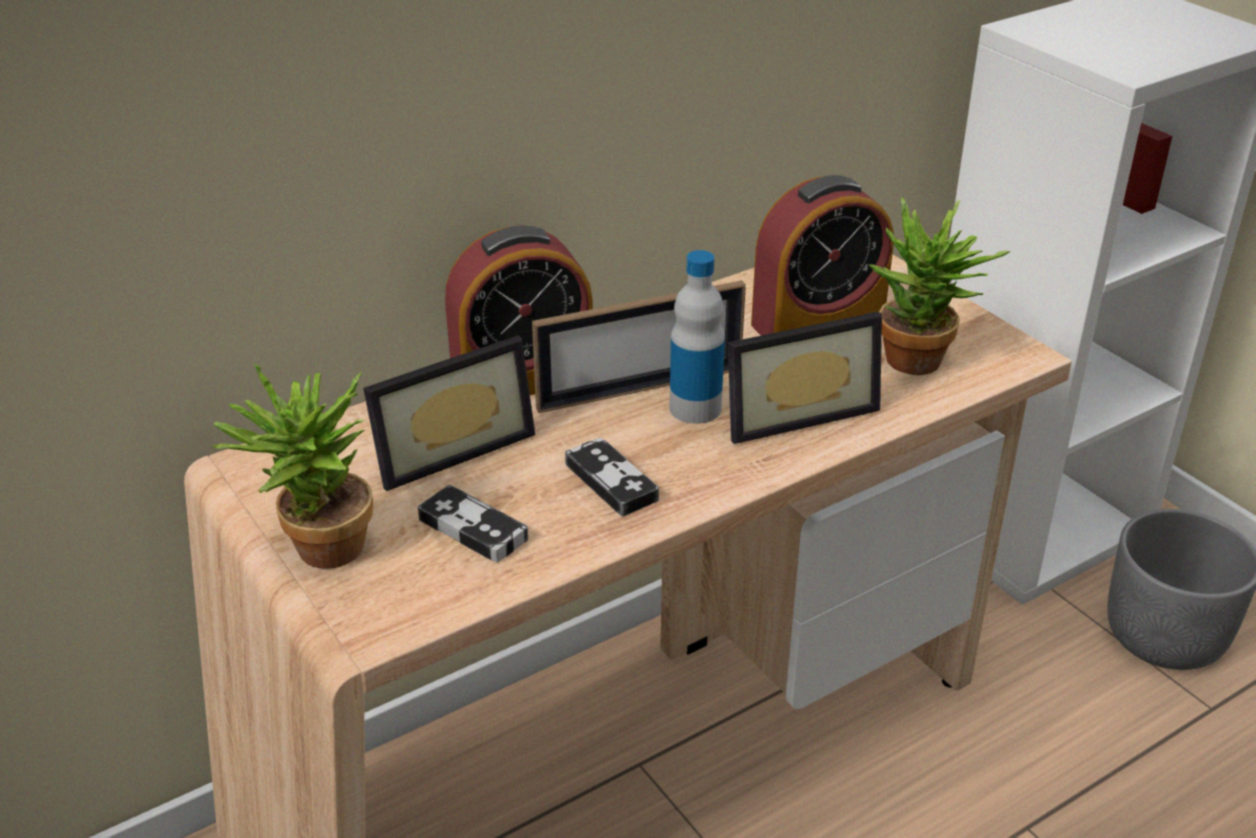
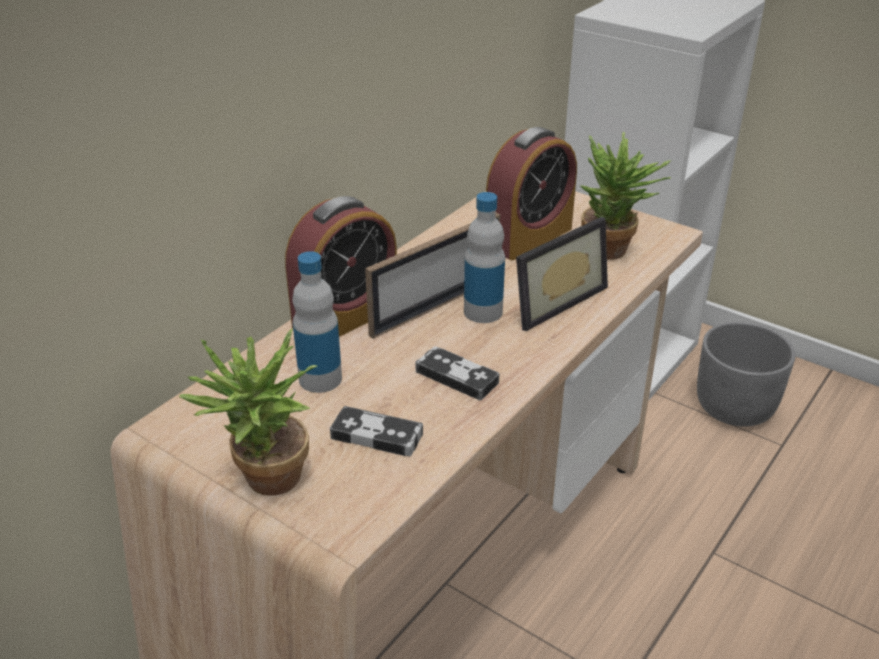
camera: 20 degrees left, 0 degrees up
picture frame [363,336,535,491] -> bottle [292,251,342,393]

